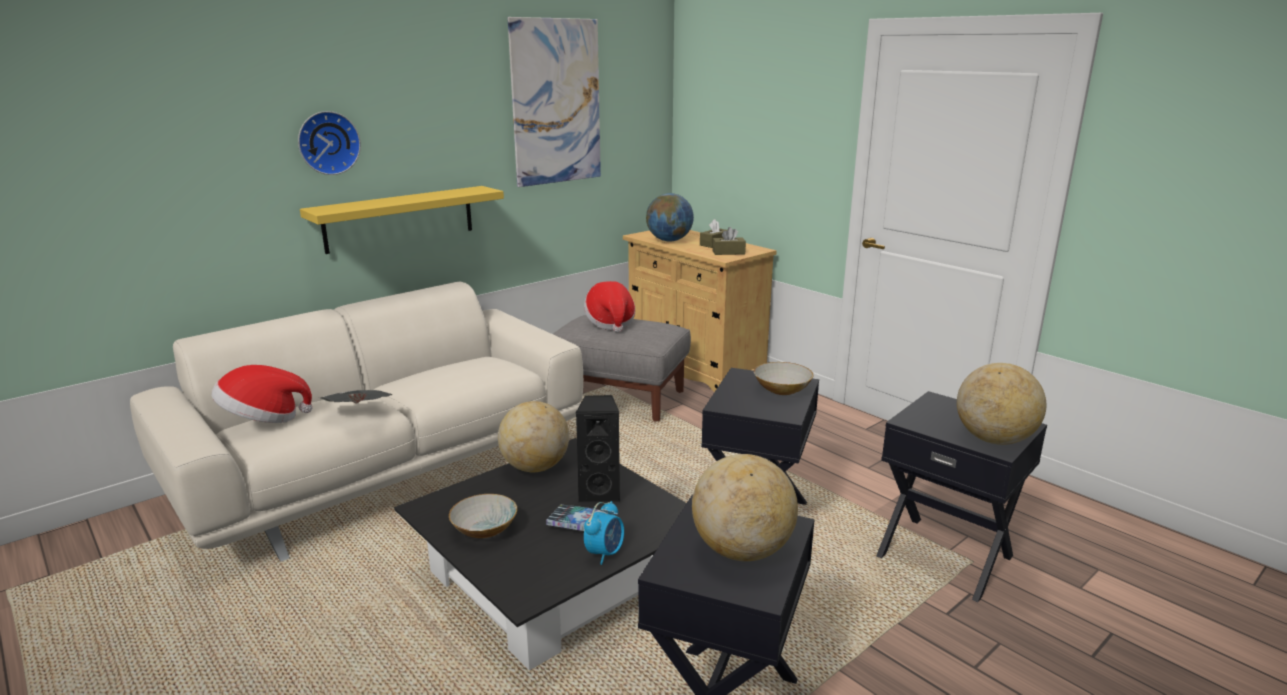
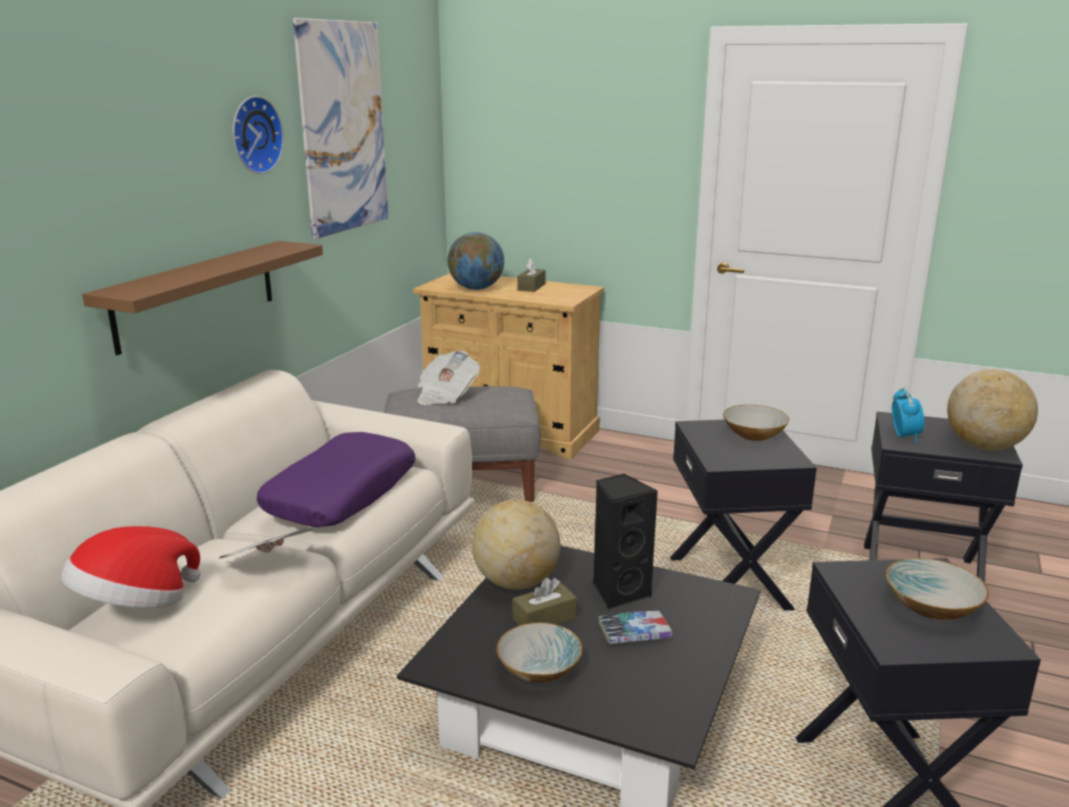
camera: 25 degrees left, 0 degrees up
wall clock [298,111,361,175] -> wall clock moved to [233,96,284,174]
yellow shelf [300,186,504,254] -> brown shelf [82,241,323,355]
hat [584,281,635,332] -> newspaper [417,350,480,405]
alarm clock [584,501,624,565] -> alarm clock moved to [892,387,924,443]
globe [692,454,798,561] -> bowl [886,558,989,620]
brown tissue box [712,227,746,255] -> brown tissue box moved to [513,578,577,626]
none -> purple pillow [257,432,416,527]

